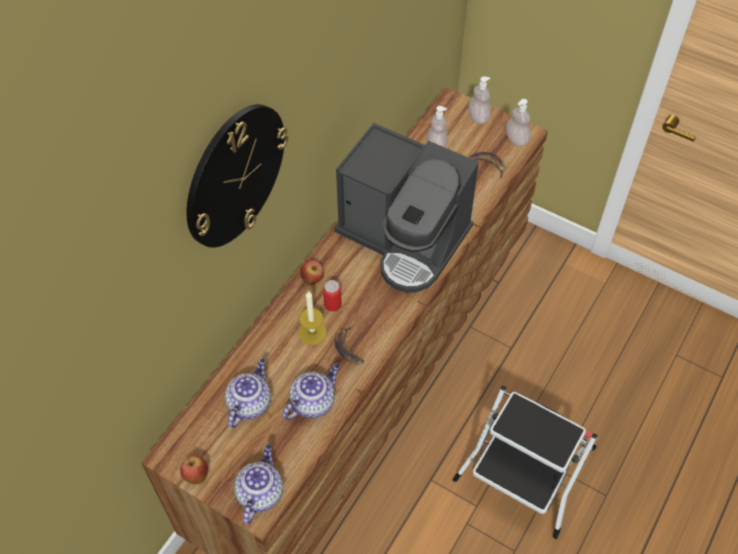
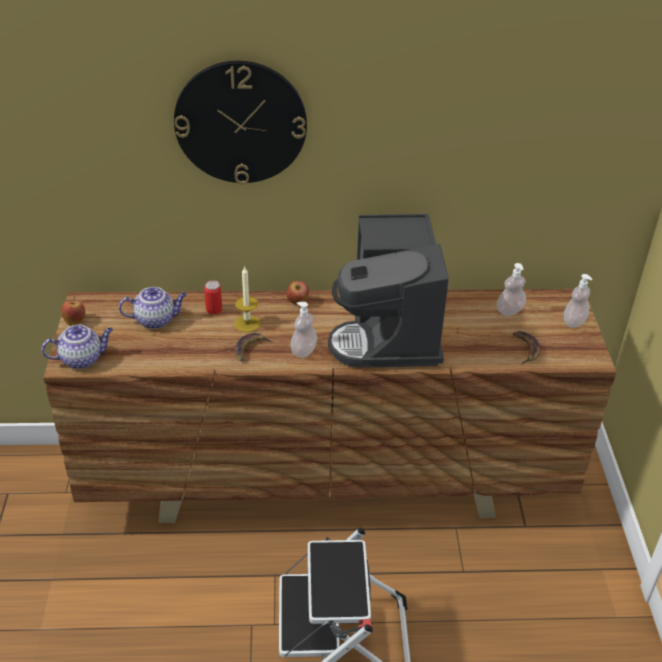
camera: 55 degrees right, 15 degrees down
teapot [283,363,340,420] -> none
can [323,280,342,312] -> can moved to [204,280,222,314]
soap dispenser [506,99,531,146] -> soap dispenser moved to [291,302,317,358]

